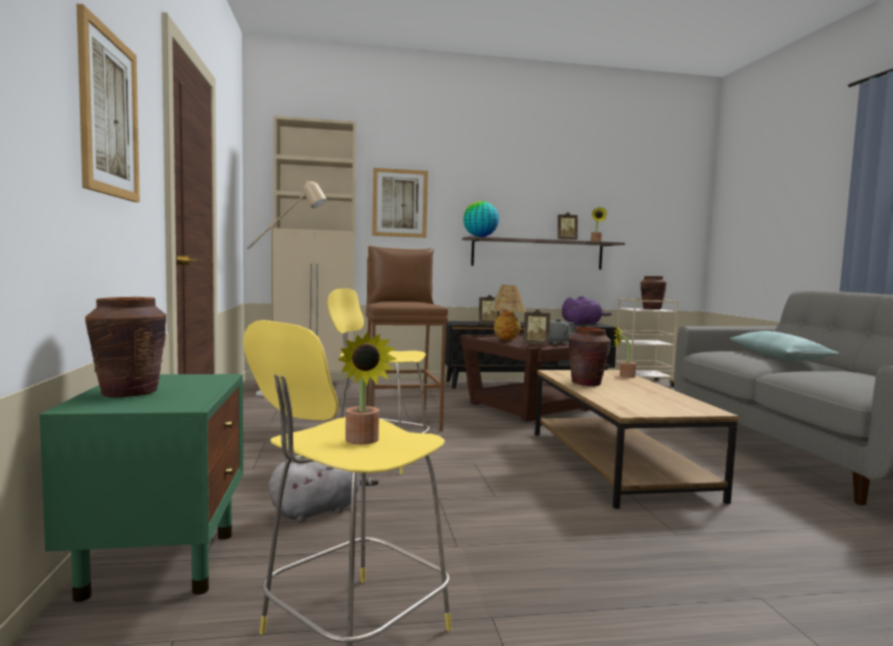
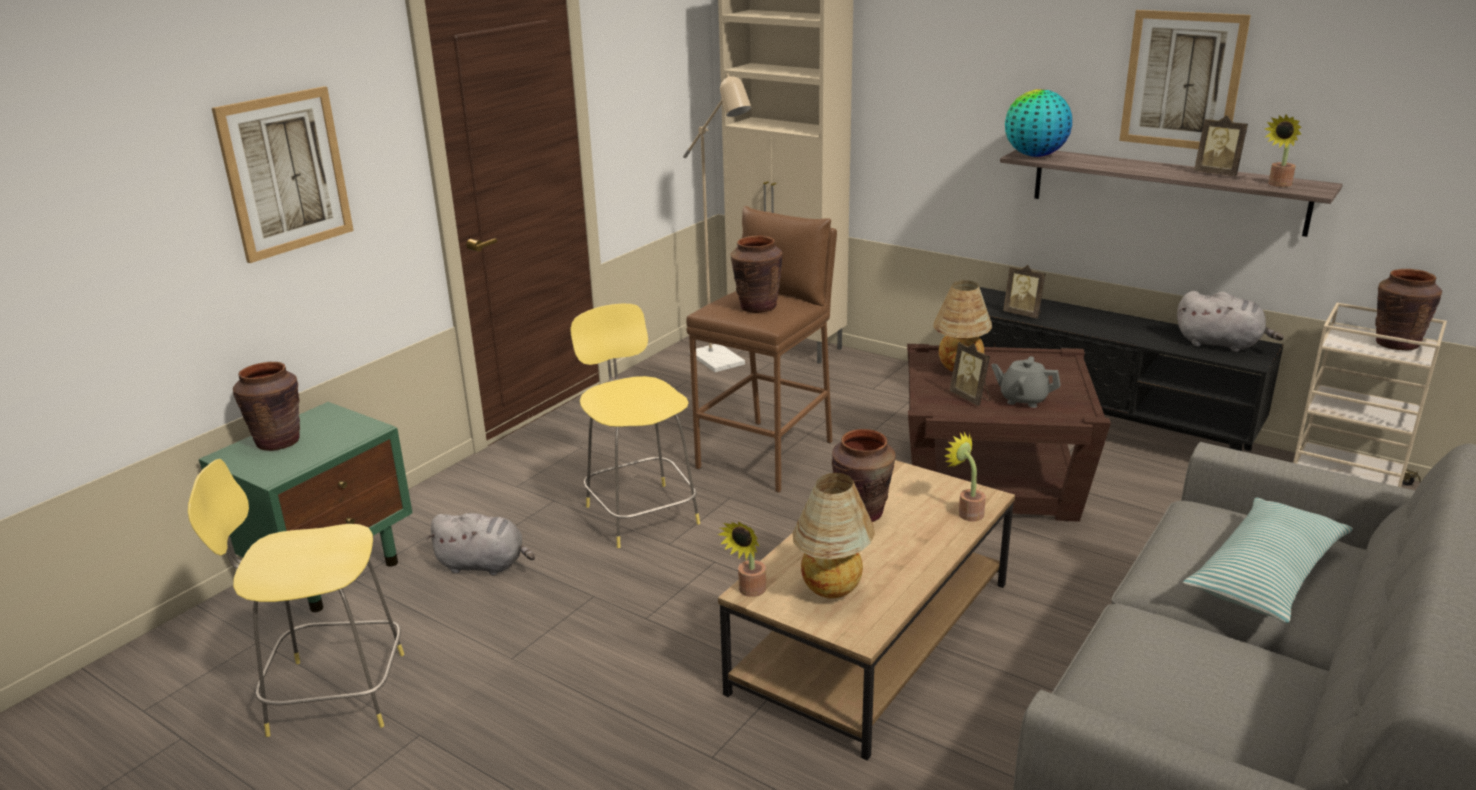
camera: 45 degrees right, 20 degrees up
potted plant [338,332,396,445] -> potted plant moved to [718,522,766,597]
picture [372,168,428,238] -> picture moved to [1119,10,1251,149]
purple plush toy [562,296,611,325] -> grey plush toy [1177,291,1284,352]
none -> brown vase [731,236,783,313]
none -> table lamp [793,473,875,598]

